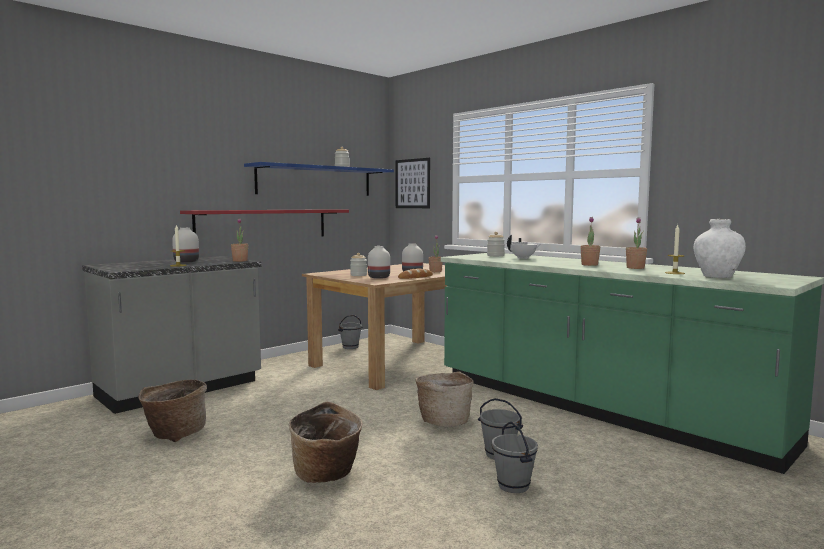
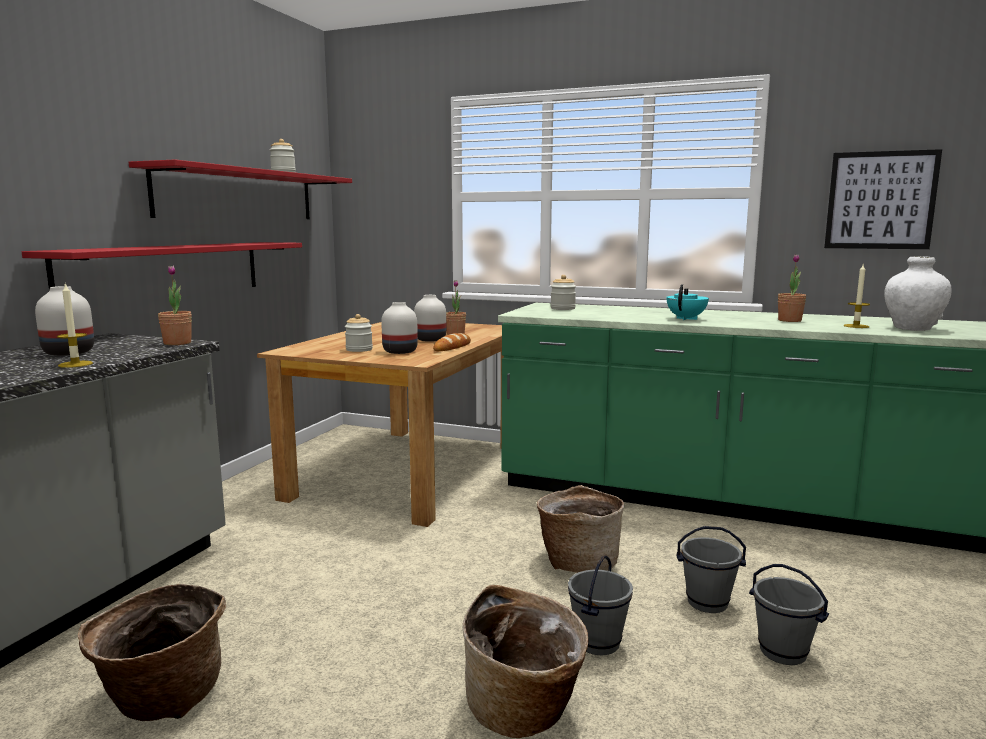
camera: 25 degrees left, 5 degrees up
blue shelf [244,162,394,196] -> red shelf [129,160,352,219]
grey bucket [338,315,362,349] -> grey bucket moved to [568,555,633,655]
picture [395,158,430,208] -> picture moved to [824,149,942,249]
white teapot [507,235,540,259] -> none
potted plant [581,217,601,266] -> none
none -> turquoise teapot [666,284,709,320]

